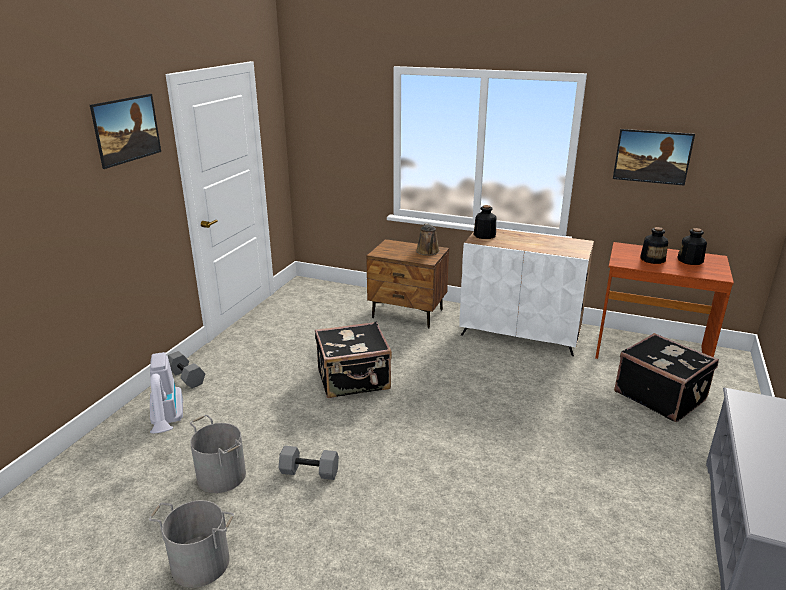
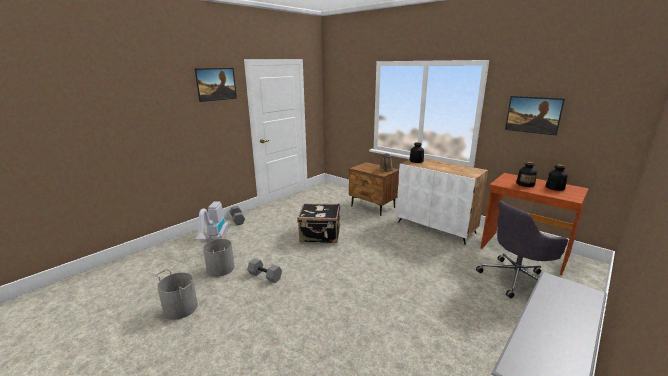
camera: 20 degrees right, 5 degrees down
black suitcase [614,333,719,422] -> grey office chair [476,200,568,298]

